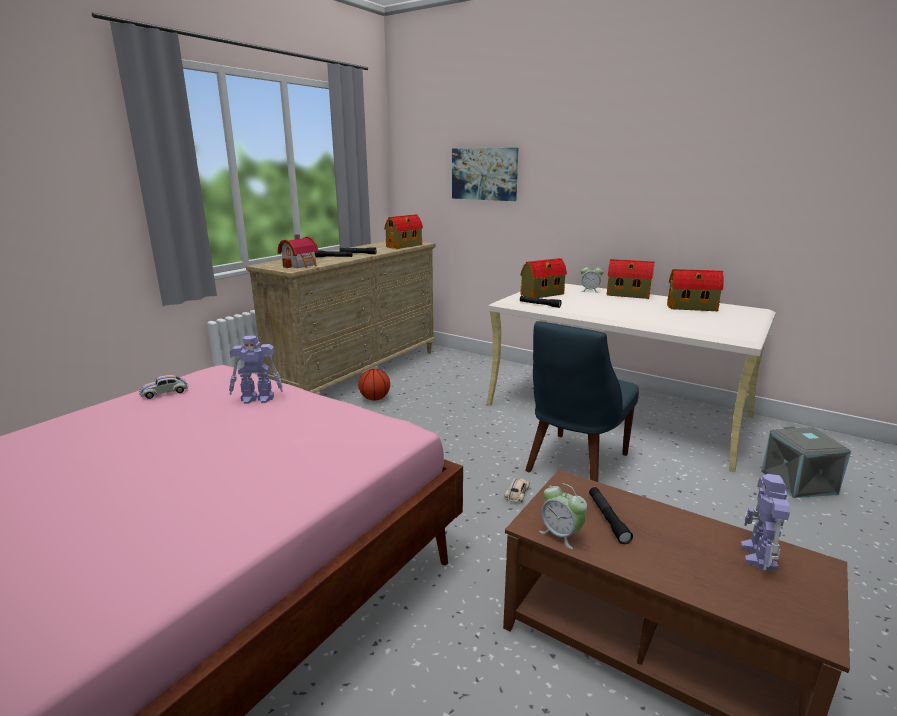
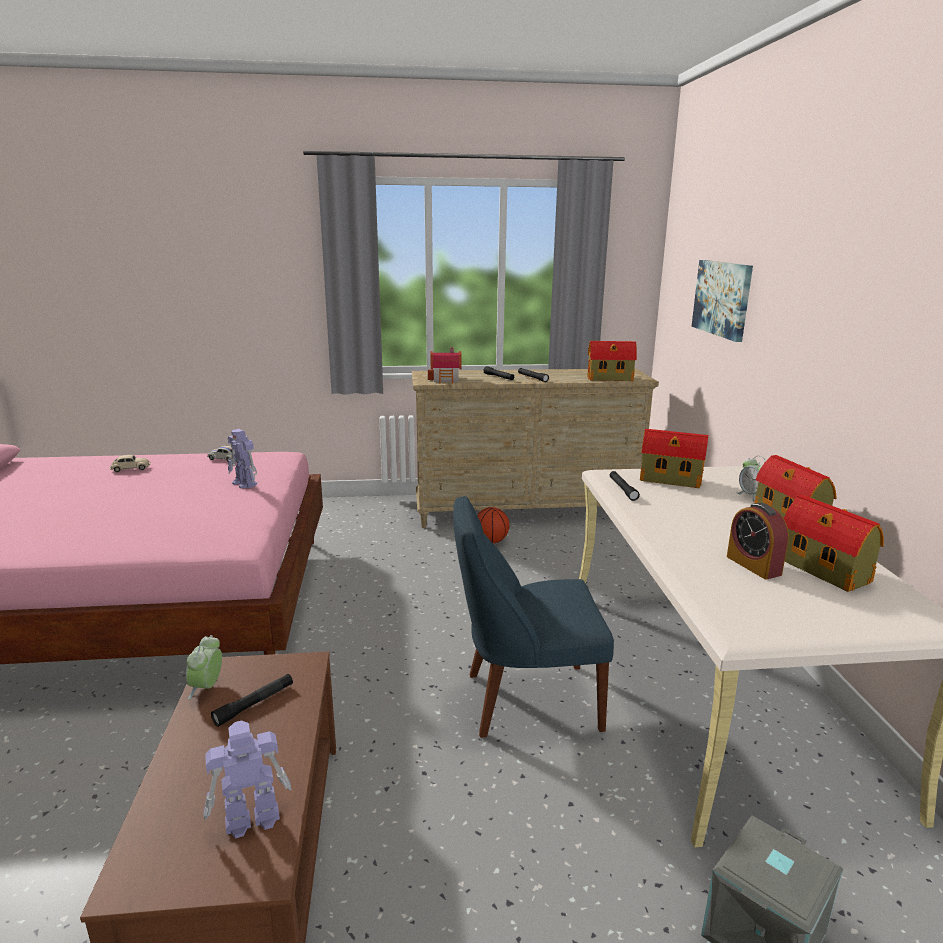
camera: 50 degrees right, 0 degrees up
beige toy car [504,478,530,502] -> beige toy car moved to [110,455,151,472]
none -> alarm clock [727,503,789,579]

